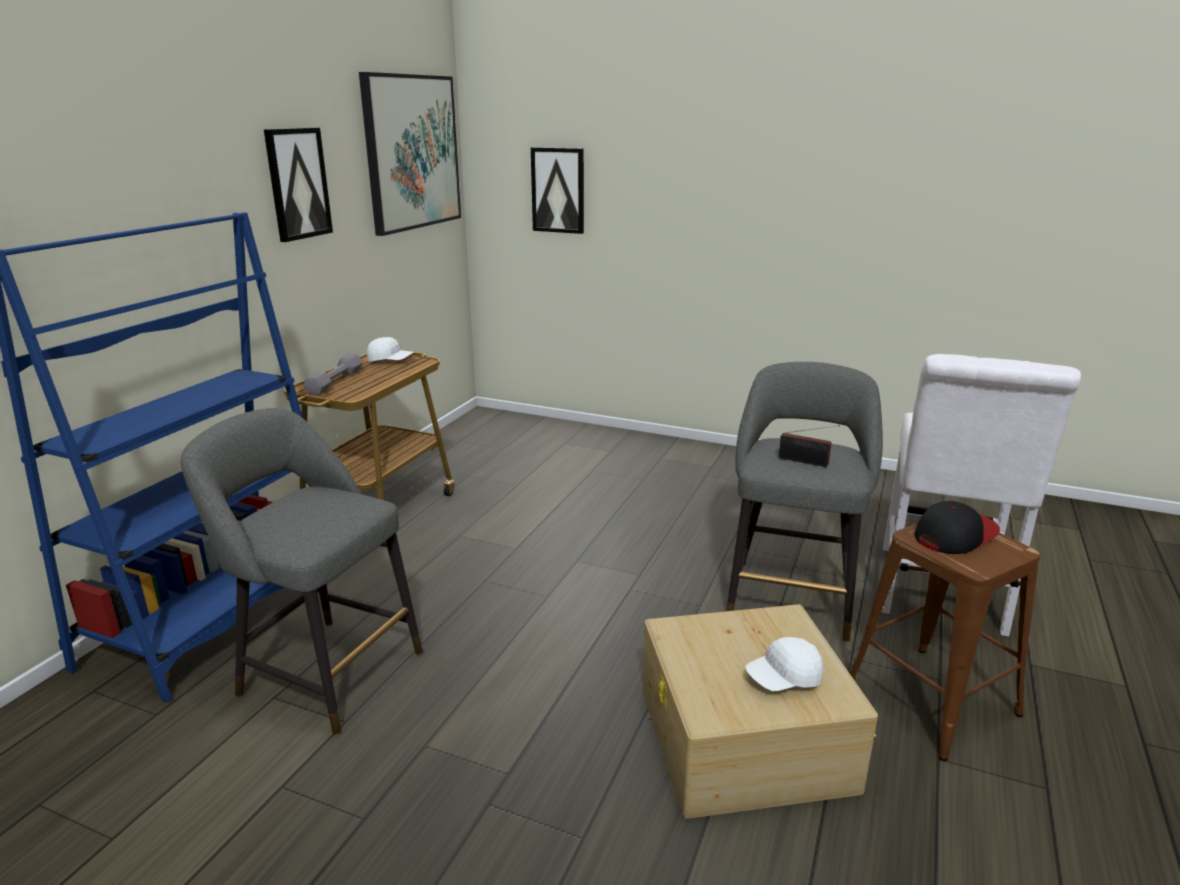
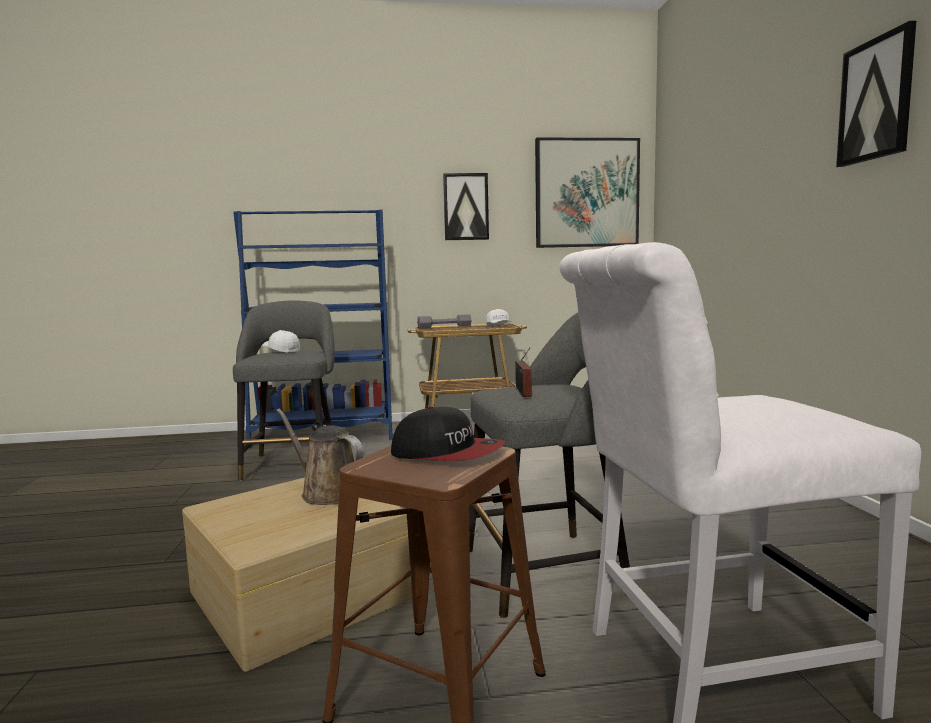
camera: 60 degrees right, 15 degrees down
picture [531,147,584,234] -> picture moved to [836,21,916,167]
white cap [745,637,823,691] -> white cap moved to [262,330,300,353]
none -> brown watering can [276,408,364,505]

